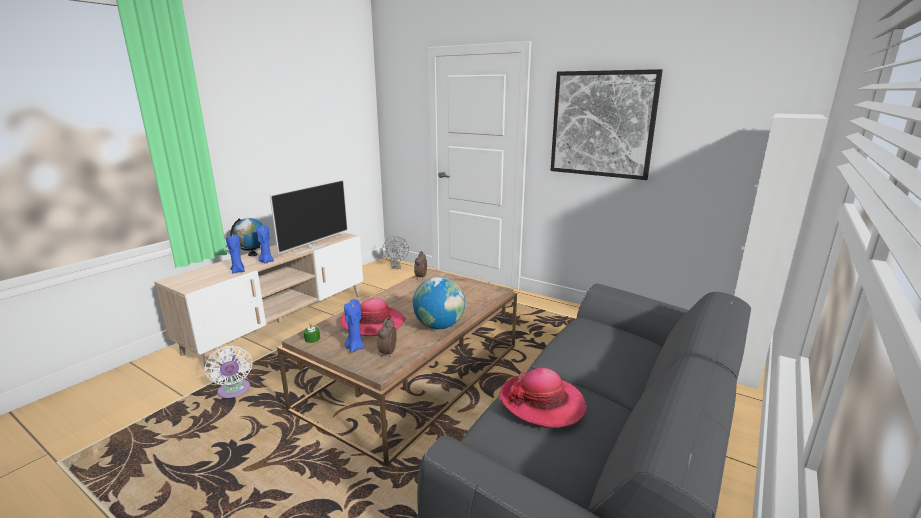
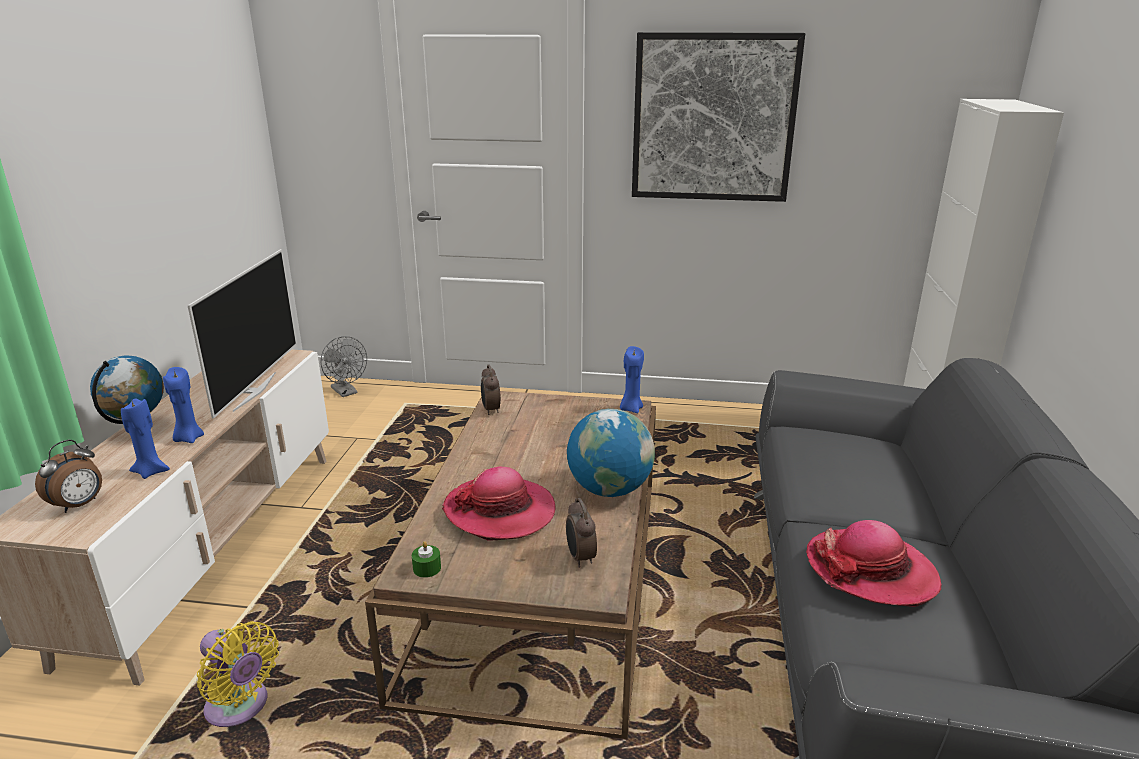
camera: 25 degrees left, 5 degrees up
white fan [205,346,253,398] -> yellow fan [197,621,279,727]
blue candle [344,299,364,353] -> blue candle moved to [620,346,644,413]
none -> alarm clock [35,440,102,513]

